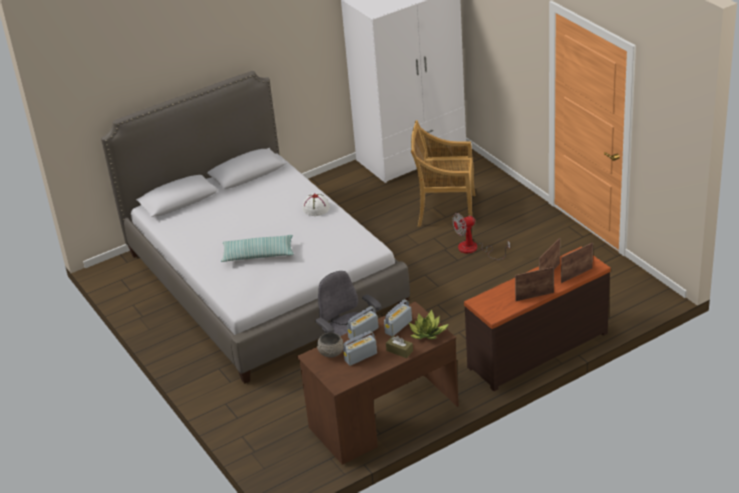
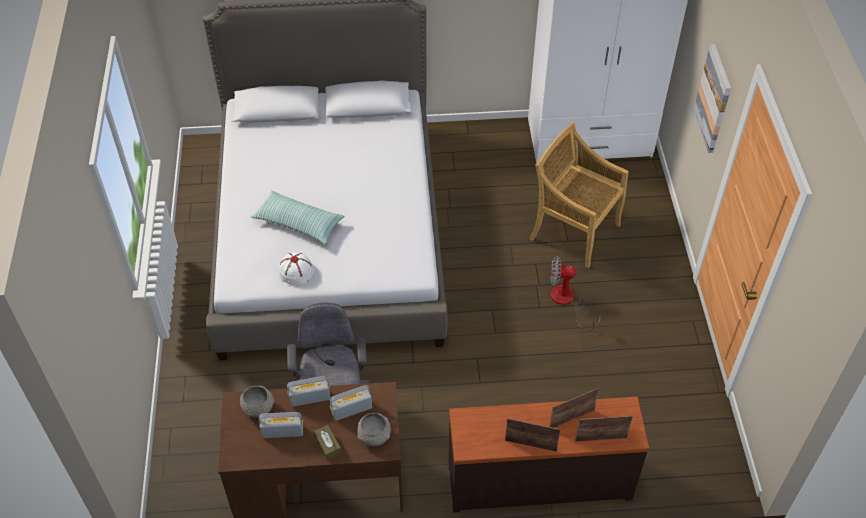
camera: 25 degrees right, 15 degrees up
white hat [302,193,330,216] -> white hat moved to [279,252,314,285]
potted plant [408,310,449,339] -> grey bowl [357,413,391,446]
none -> picture [694,44,731,153]

